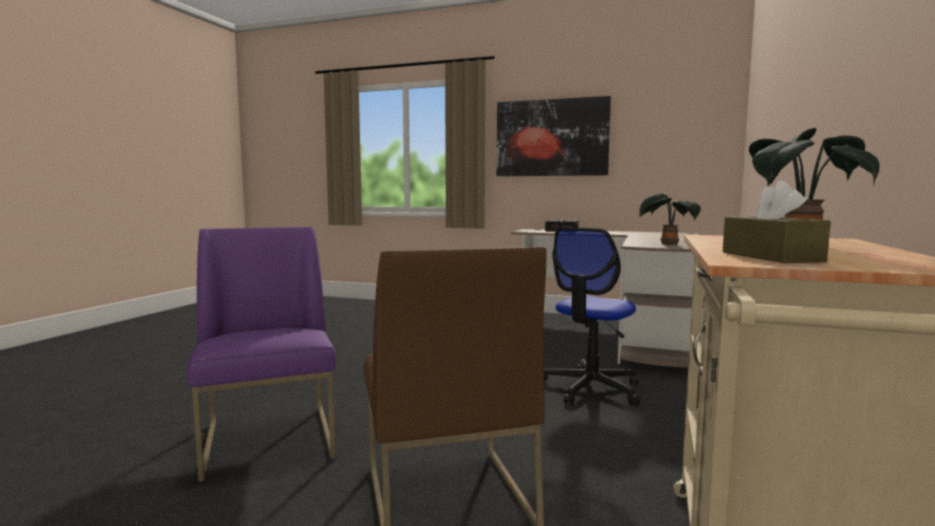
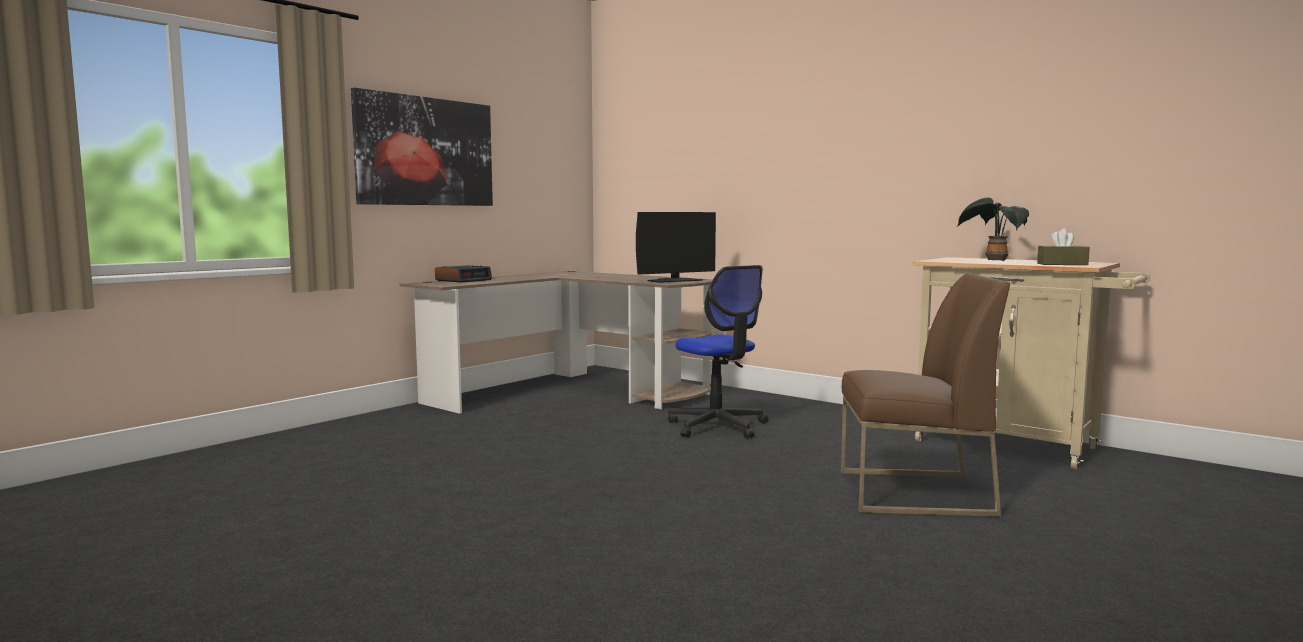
camera: 70 degrees left, 0 degrees up
purple chair [187,227,336,482] -> none
potted plant [639,193,701,245] -> monitor [636,212,716,283]

